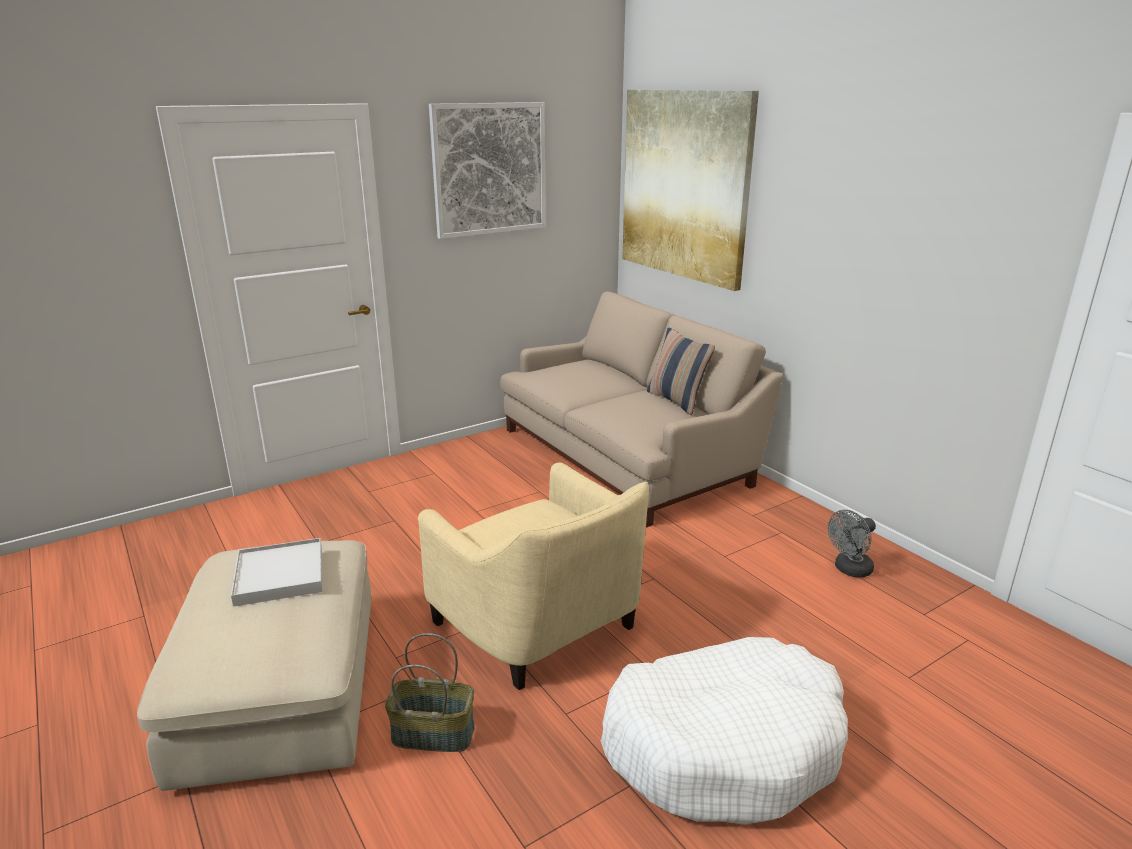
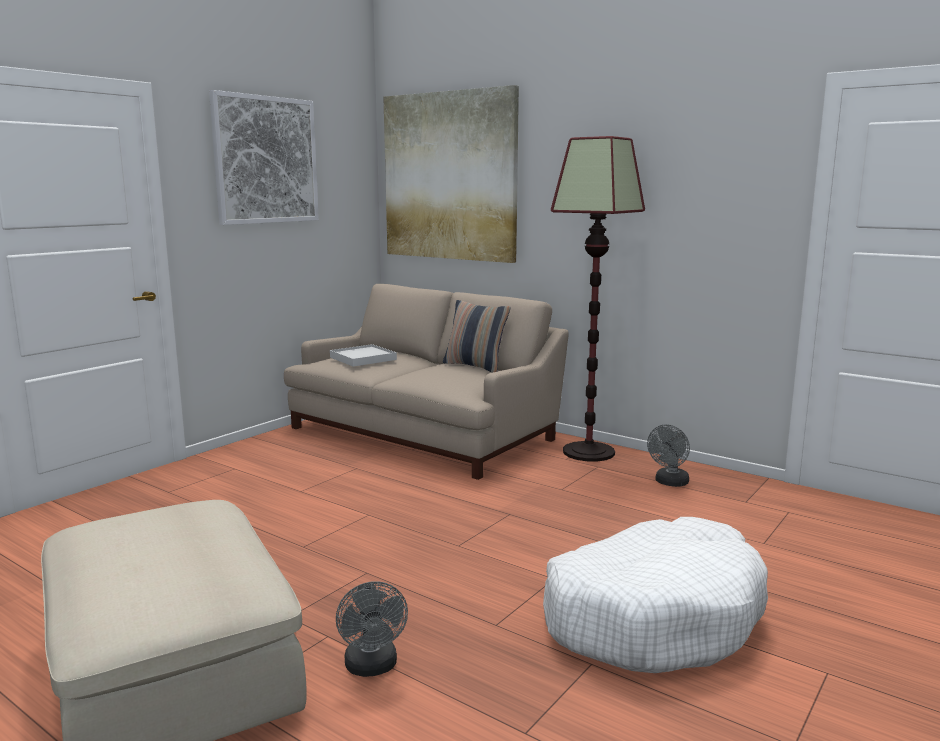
camera: 20 degrees left, 10 degrees down
white tray [231,538,322,607] -> white tray moved to [330,344,397,367]
basket [385,633,475,752] -> grey fan [336,581,408,677]
beige armchair [418,462,649,690] -> none
none -> floor lamp [551,136,645,462]

